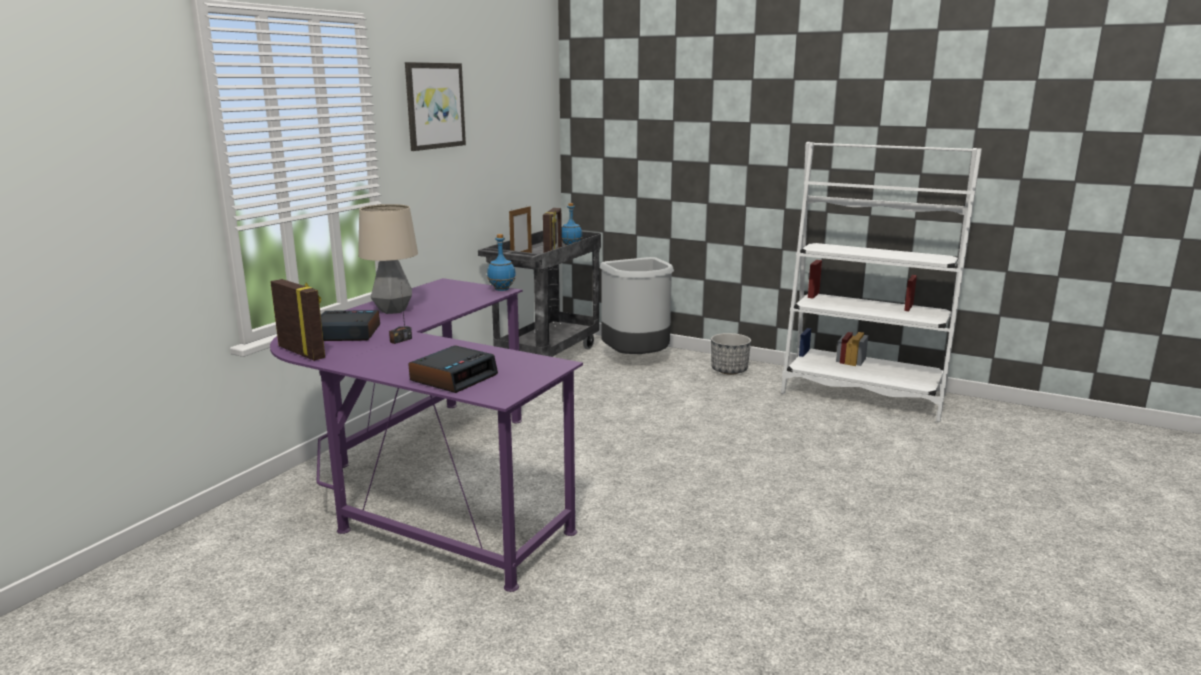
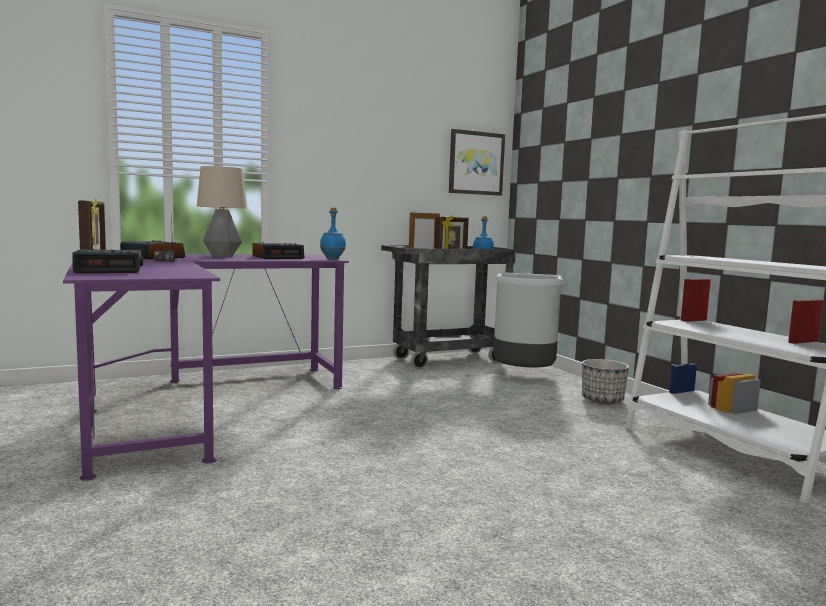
camera: 35 degrees right, 10 degrees down
picture [405,62,466,151] -> picture moved to [449,129,505,196]
none -> alarm clock [252,242,305,259]

